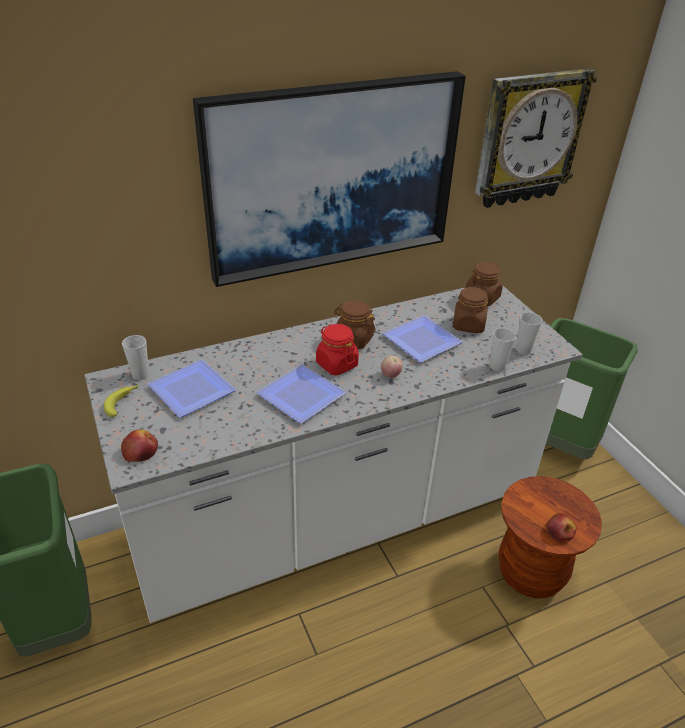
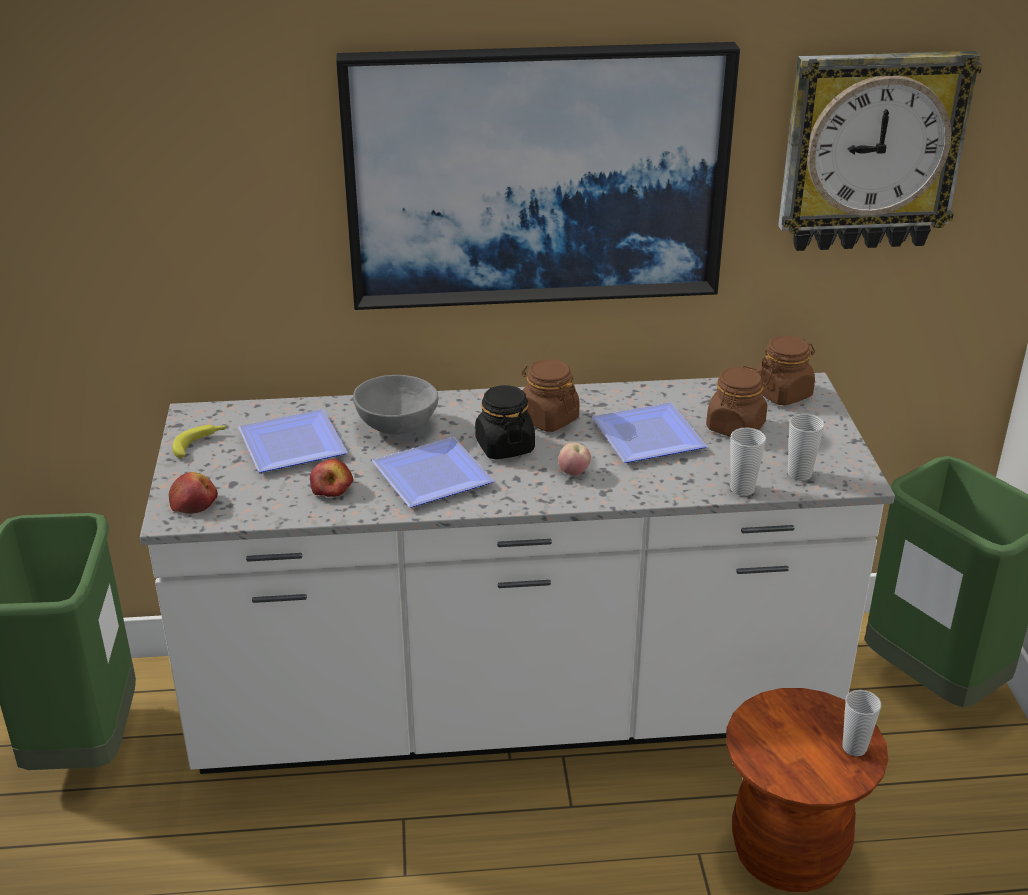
camera: 20 degrees right, 5 degrees down
cup [122,335,149,380] -> cup moved to [842,690,881,756]
red jar [316,324,359,376] -> black jar [475,385,535,459]
apple [546,513,577,541] -> apple moved to [310,459,353,497]
none -> grey bowl [353,375,438,435]

